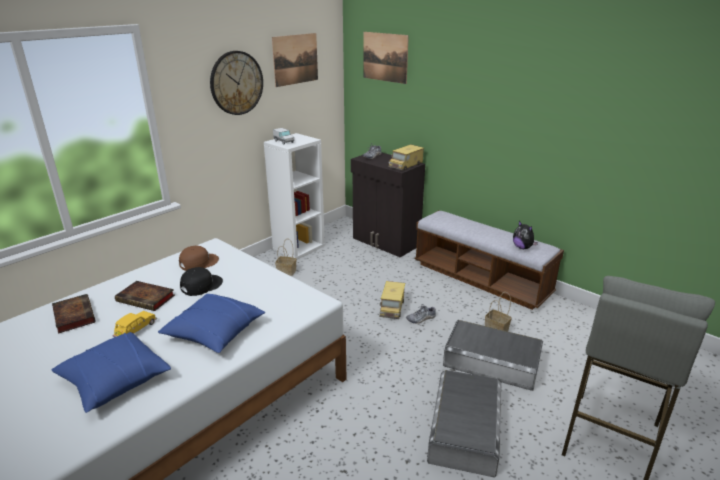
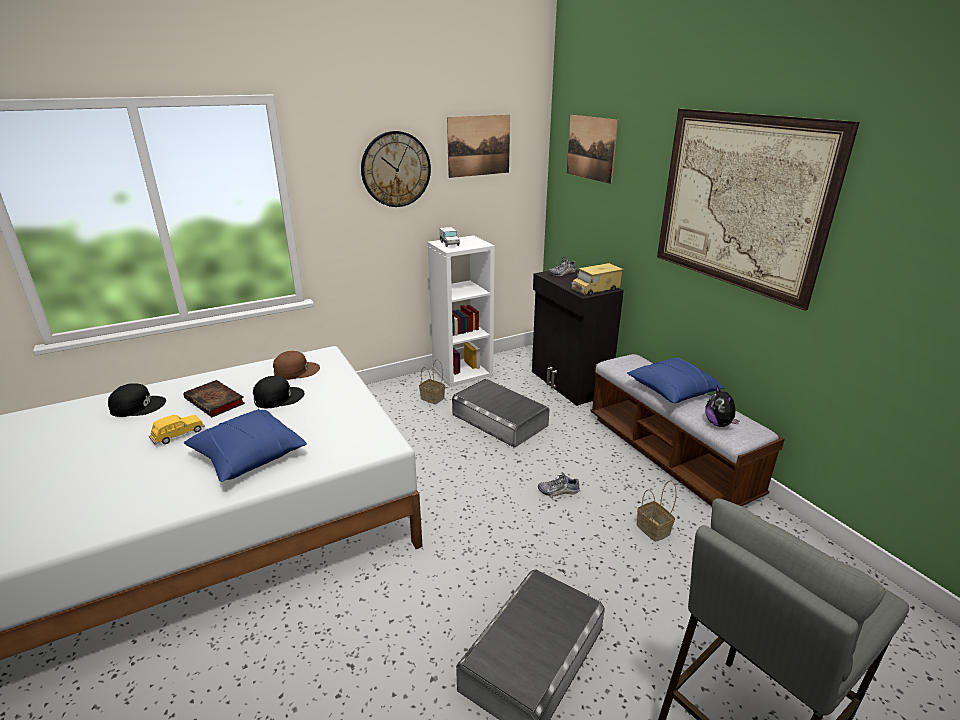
camera: 20 degrees right, 0 degrees up
blue pillow [51,332,171,413] -> blue pillow moved to [627,357,724,403]
book [52,294,95,334] -> black cap [108,383,166,417]
toy truck [380,281,405,319] -> none
grey storage box [443,320,543,391] -> grey storage box moved to [452,379,550,448]
none -> picture [657,109,860,311]

